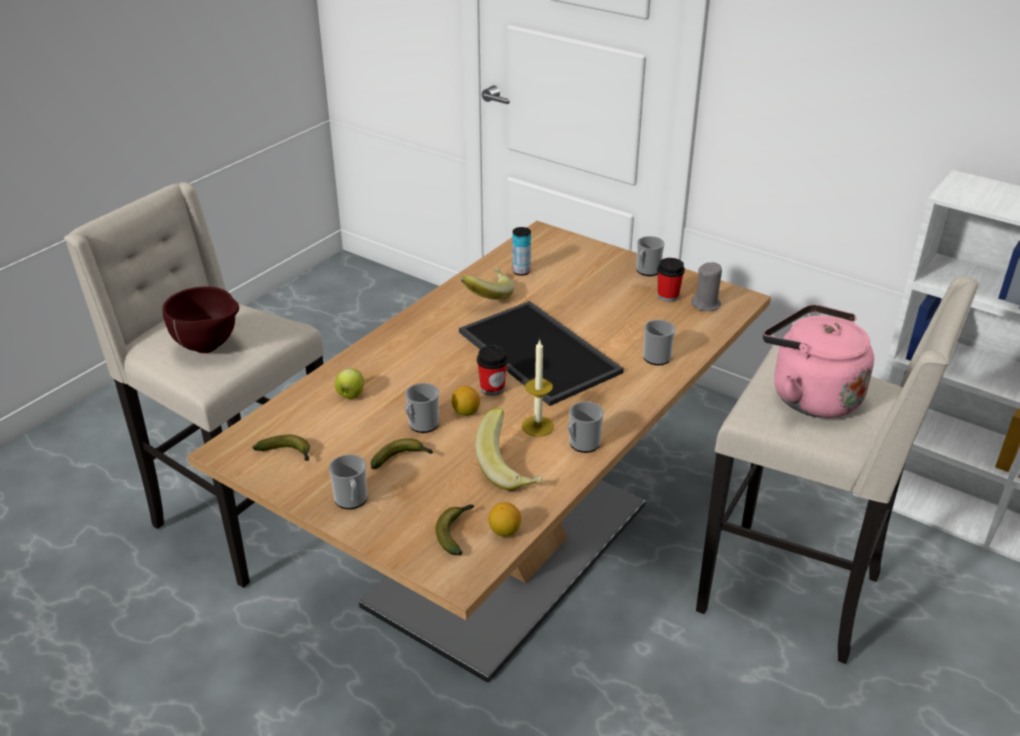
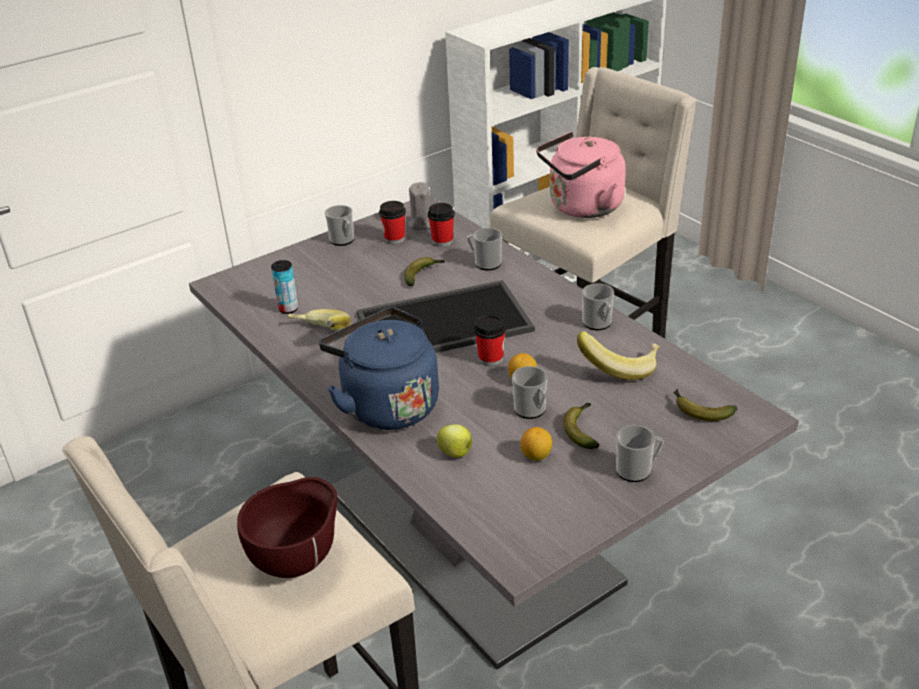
camera: 70 degrees left, 0 degrees up
brown dining table [187,221,771,683] -> grey dining table [189,196,799,669]
banana [253,435,310,461] -> banana moved to [404,257,445,286]
lemon [489,502,521,537] -> lemon moved to [520,427,552,461]
candle [522,339,554,437] -> none
none -> blue kettle [319,307,439,430]
none -> cup [428,203,455,247]

